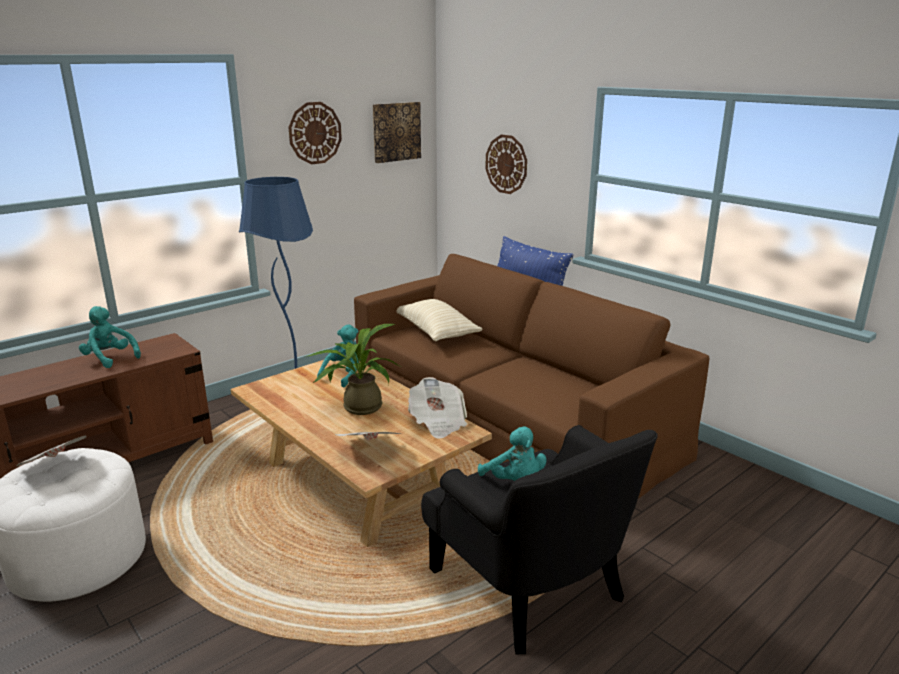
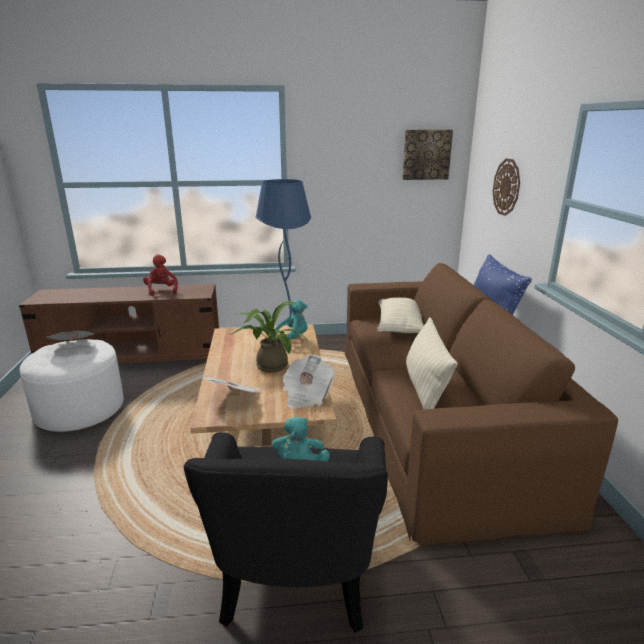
camera: 35 degrees right, 0 degrees up
turquoise plush toy [79,306,141,368] -> red plush toy [143,254,178,296]
wall clock [288,102,342,164] -> none
none -> beige pillow [406,317,458,409]

